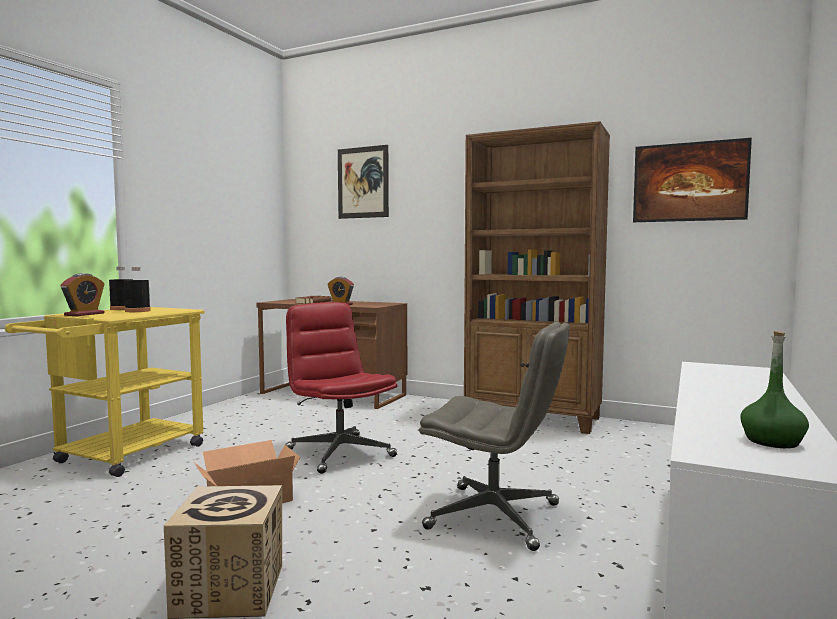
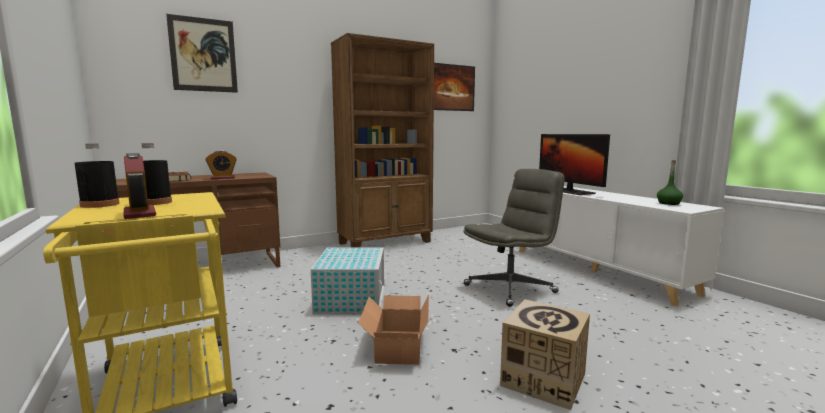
camera: 55 degrees left, 5 degrees up
red office chair [286,302,397,474] -> white storage box [311,248,384,315]
none -> monitor [539,134,610,195]

